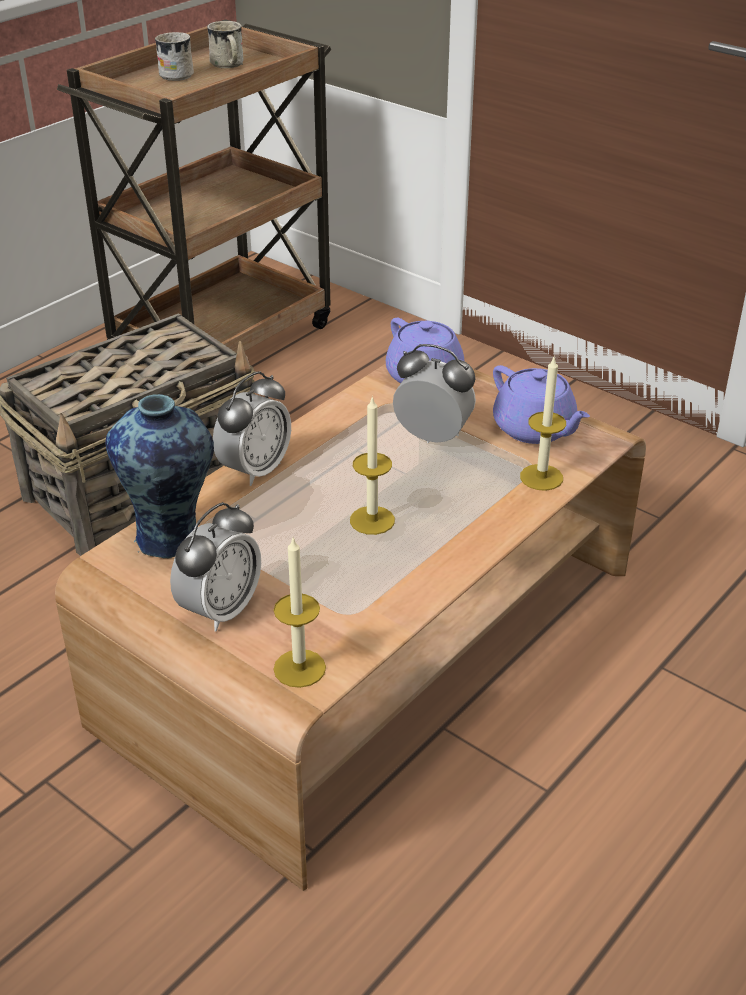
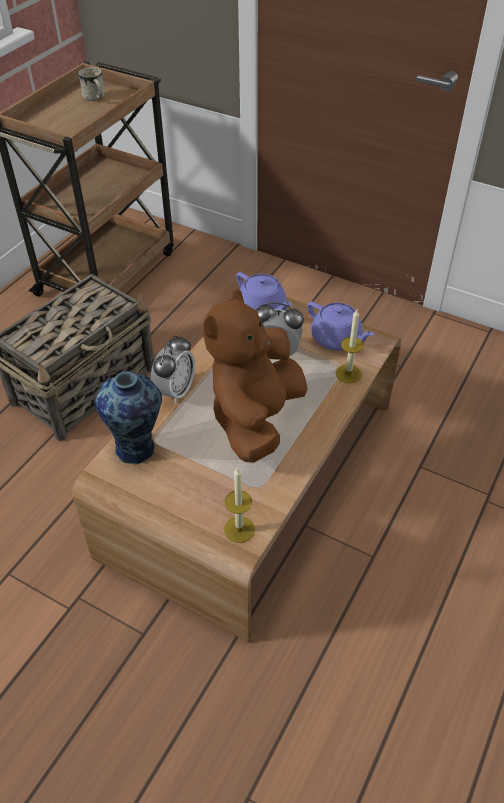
camera: 10 degrees left, 10 degrees up
white mug [155,32,194,81] -> none
alarm clock [170,502,261,632] -> none
candle [350,395,395,535] -> brown plush toy [203,289,308,463]

